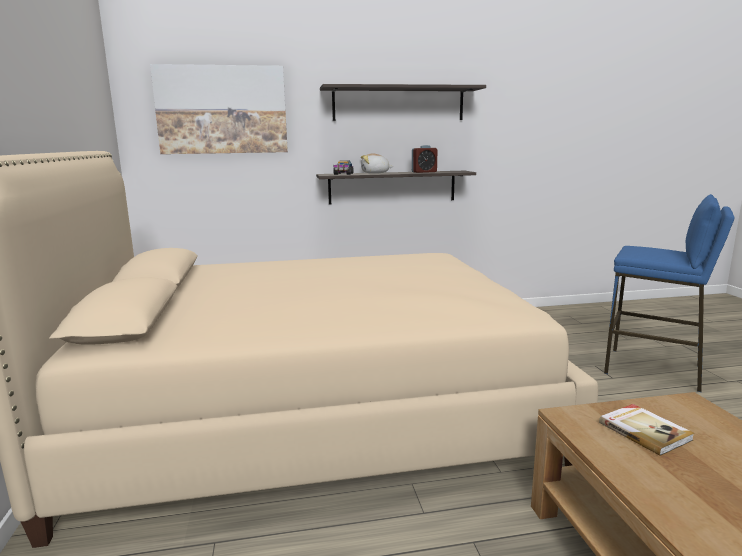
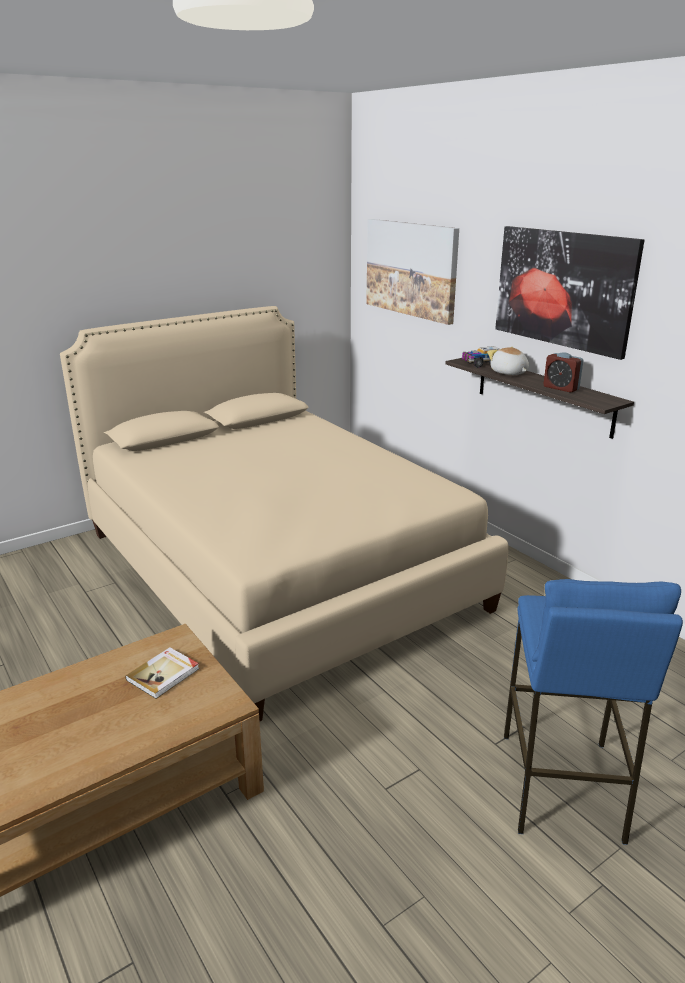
camera: 65 degrees right, 10 degrees up
shelf [320,84,486,121] -> picture [495,226,644,360]

